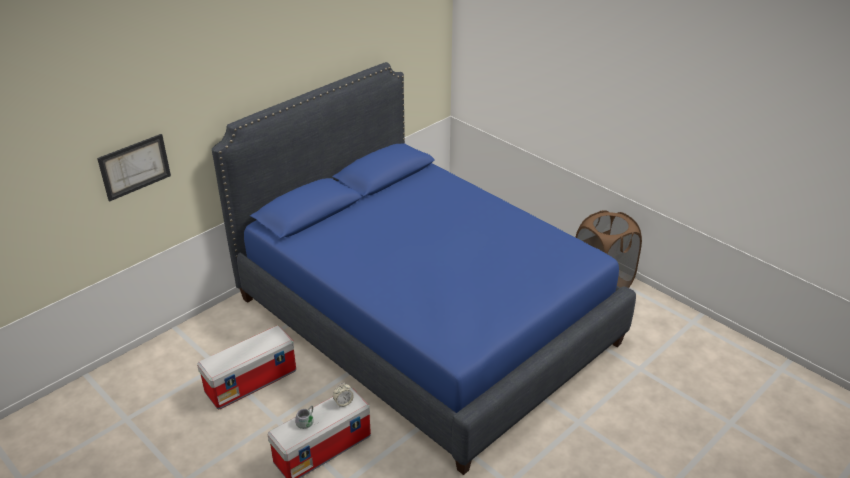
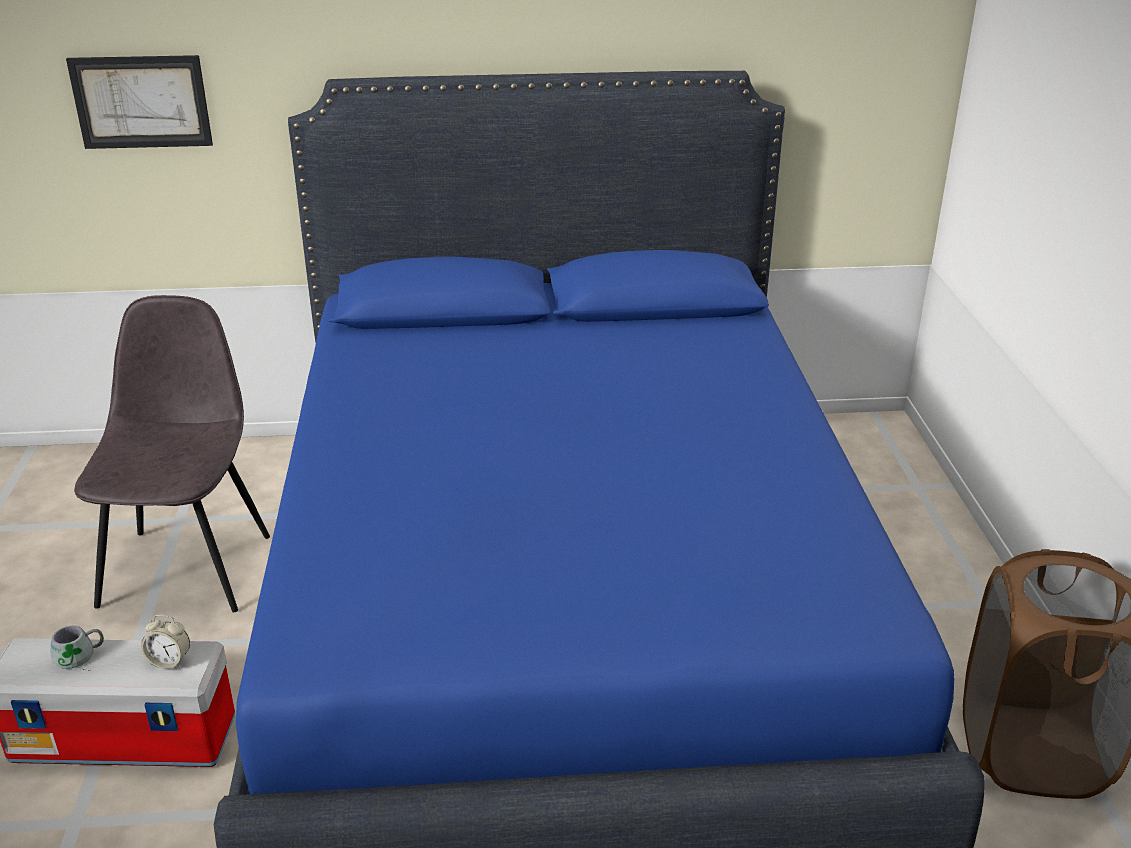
camera: 40 degrees right, 5 degrees down
storage box [197,325,296,409] -> grey chair [74,295,270,612]

